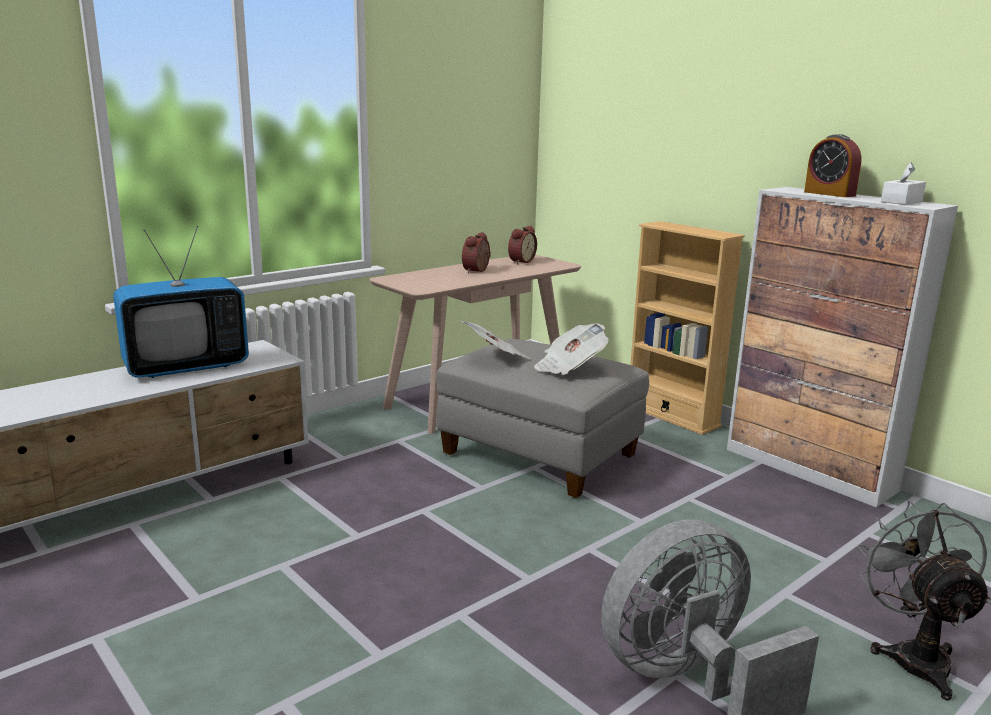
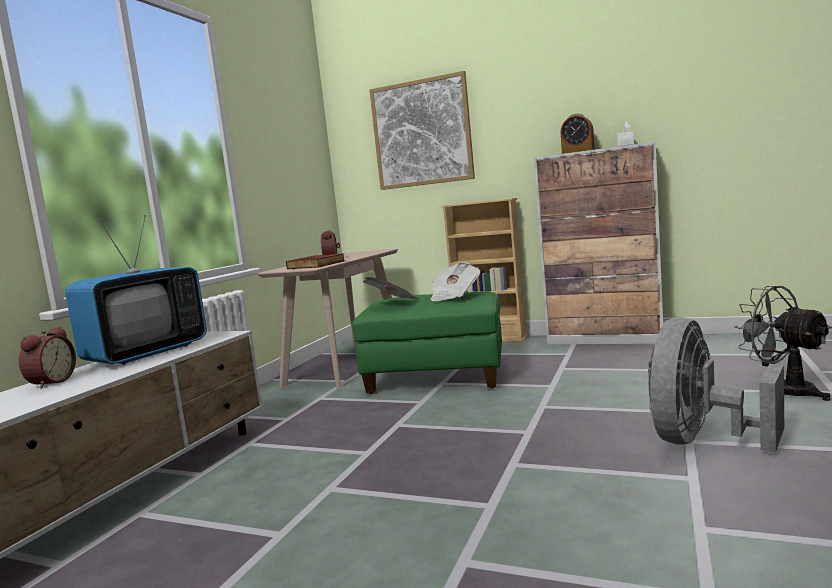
camera: 25 degrees left, 10 degrees down
grey ottoman [436,339,649,498] -> green ottoman [352,292,502,394]
alarm clock [508,226,537,264] -> alarm clock moved to [19,327,76,389]
none -> book [286,253,344,269]
none -> picture [370,71,475,190]

